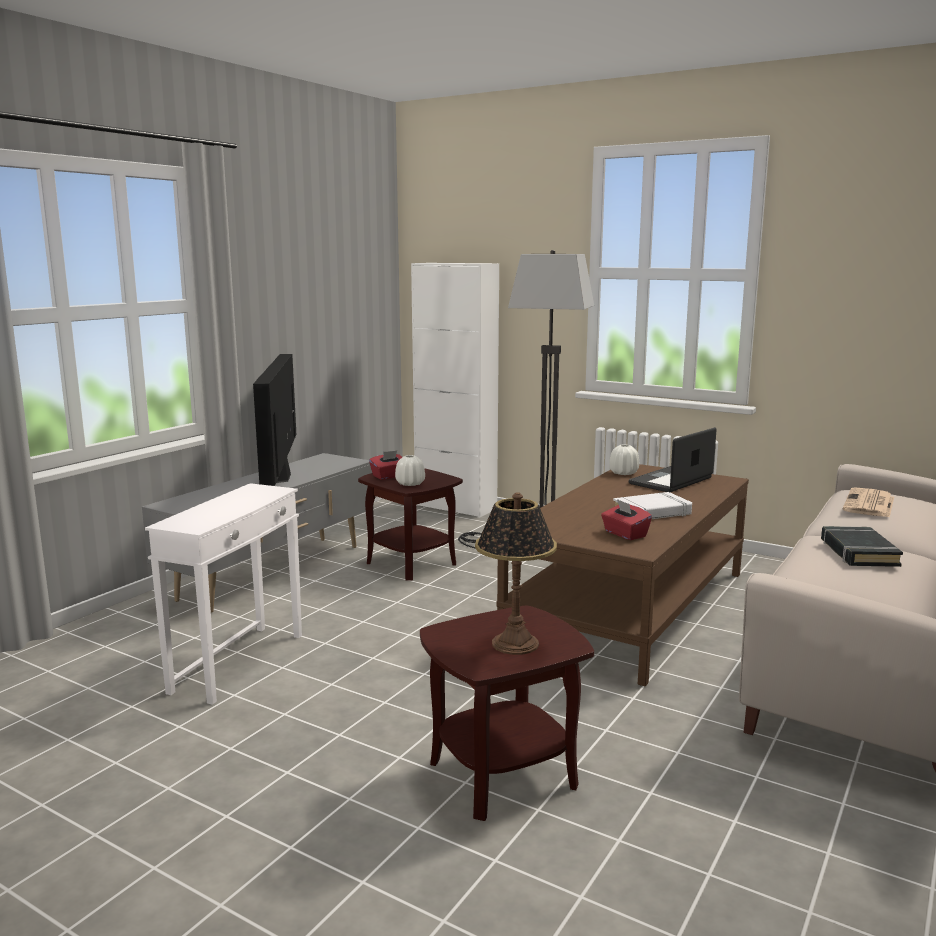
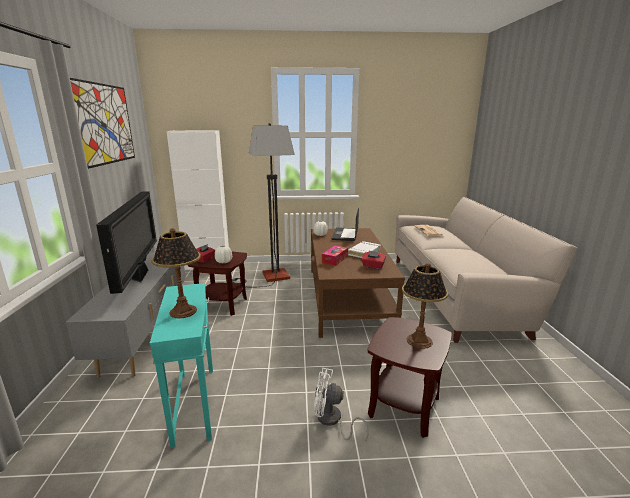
camera: 35 degrees left, 5 degrees up
white side table [145,483,302,705] -> turquoise side table [150,283,213,448]
television [253,354,296,486] -> television turned 150 degrees counterclockwise [96,191,157,294]
black book [821,526,903,567] -> none
none -> picture [70,78,135,169]
none -> table lamp [152,228,201,319]
none -> white fan [314,368,369,440]
none -> tissue box [322,246,348,266]

